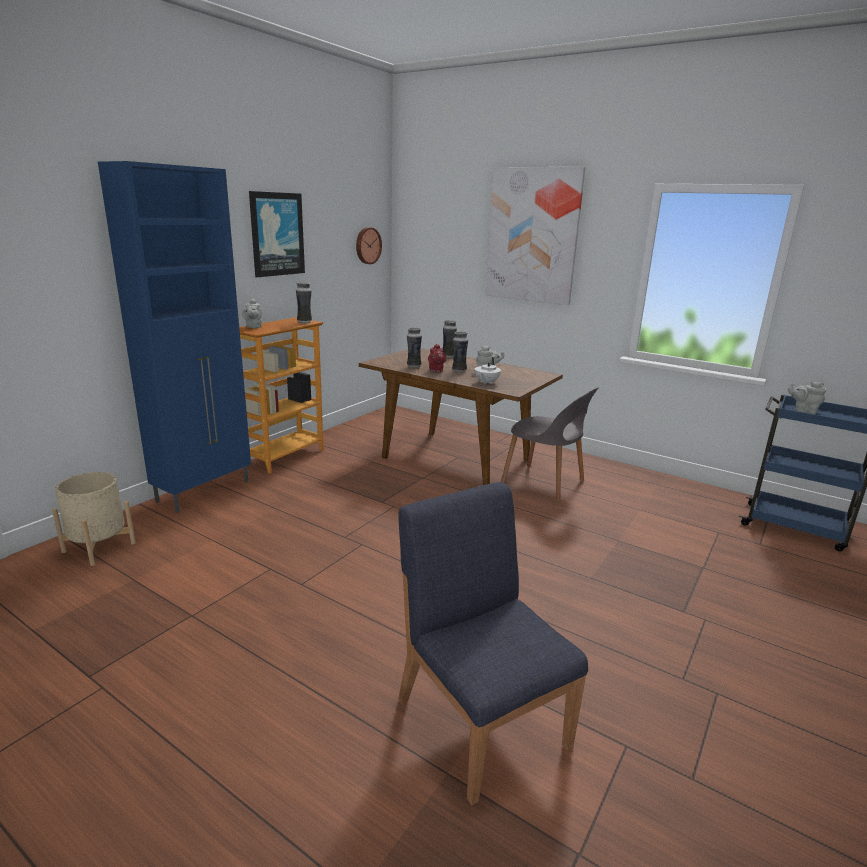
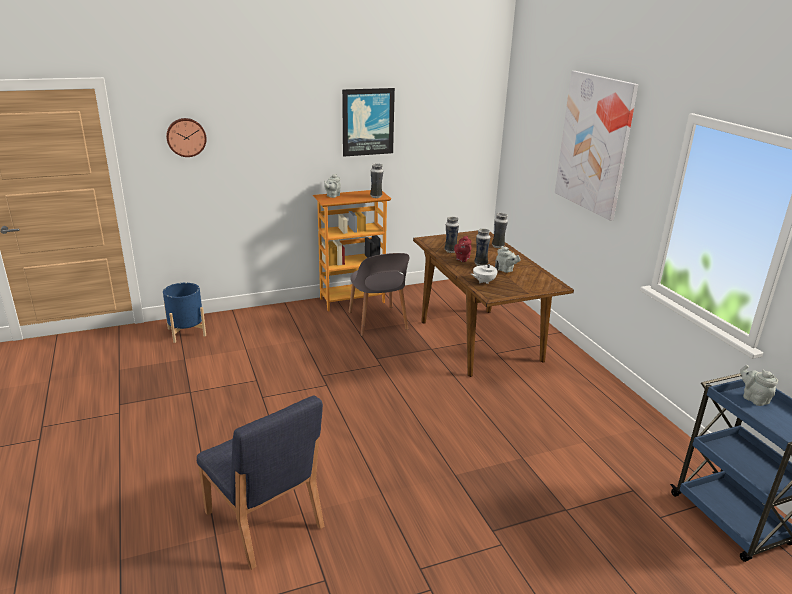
camera: 35 degrees right, 5 degrees up
beige planter [52,472,136,566] -> blue planter [163,283,206,343]
blue cabinet [98,161,251,513] -> none
wall clock [356,227,382,264] -> wall clock moved to [166,118,207,157]
blue chair [398,482,588,805] -> blue chair turned 135 degrees clockwise [197,395,324,570]
grey chair [501,387,599,502] -> grey chair moved to [349,253,409,336]

